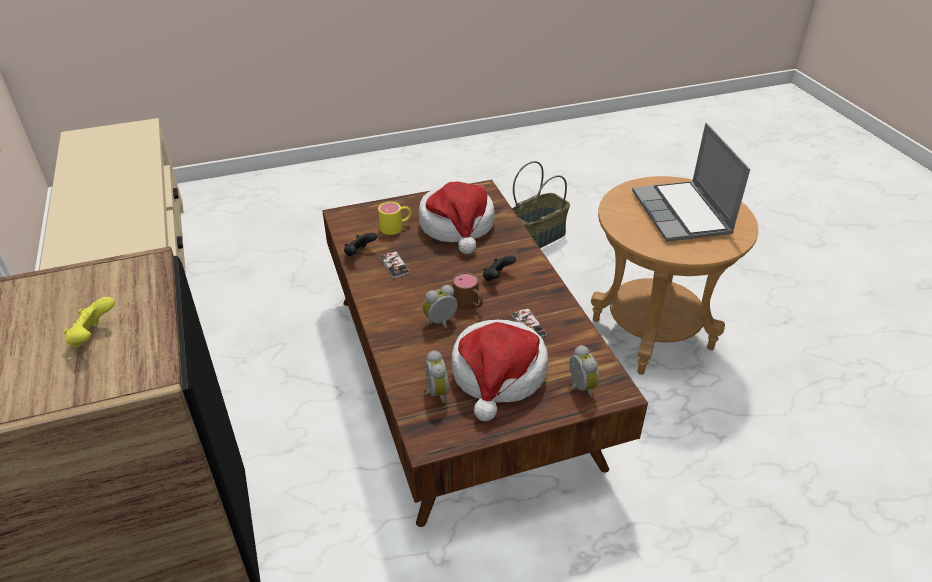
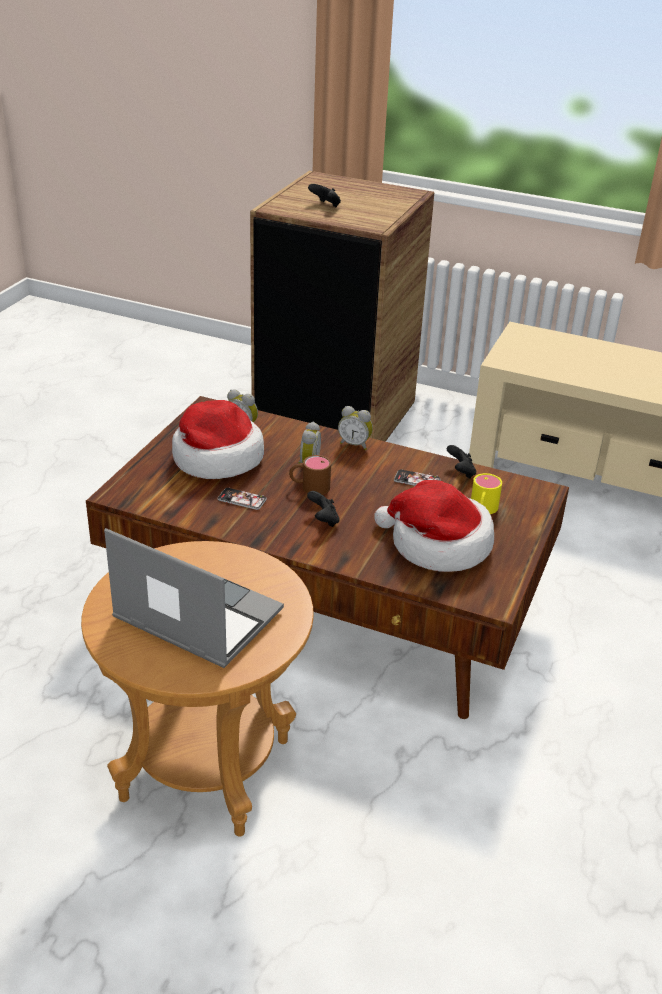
camera: 130 degrees right, 5 degrees down
yellow game controller [63,297,115,348] -> black game controller [308,184,341,207]
basket [512,161,570,248] -> none
alarm clock [570,345,599,397] -> alarm clock moved to [338,406,373,450]

